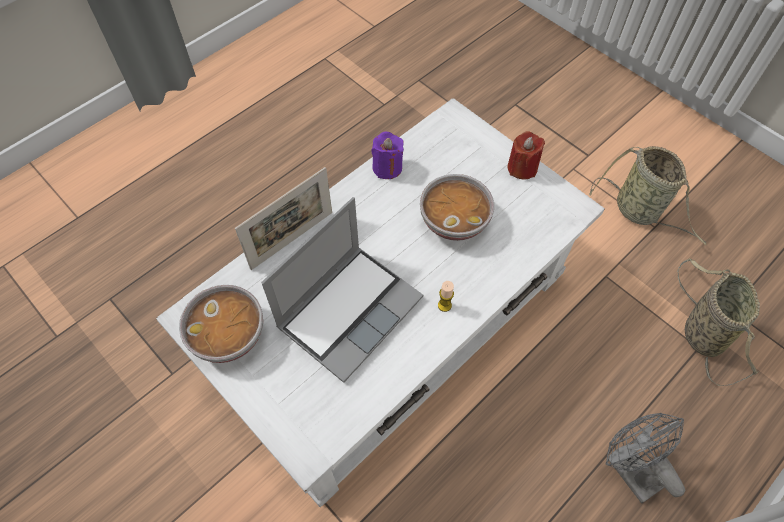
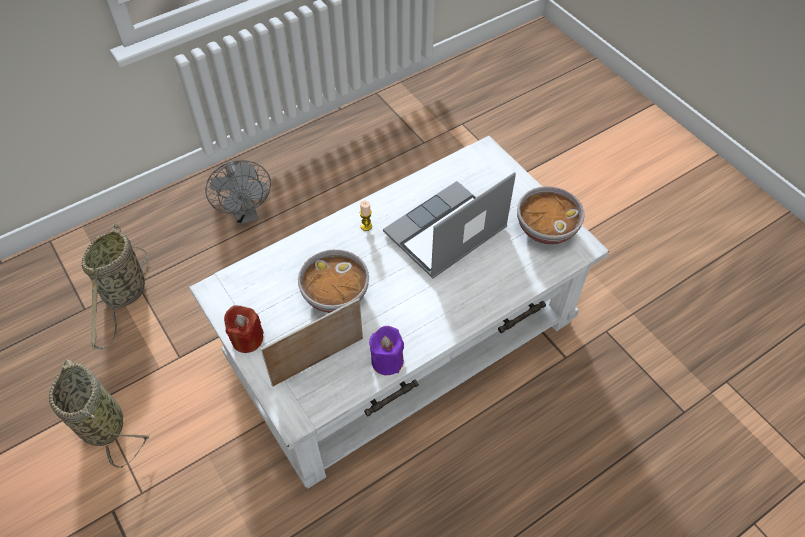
camera: 170 degrees left, 5 degrees down
picture frame [235,167,332,270] -> picture frame moved to [261,298,363,387]

